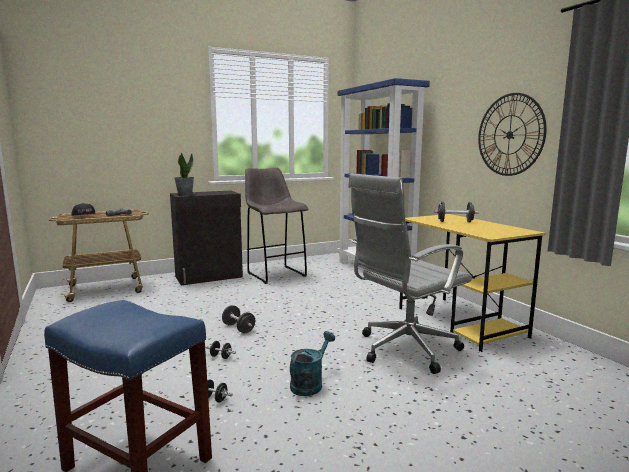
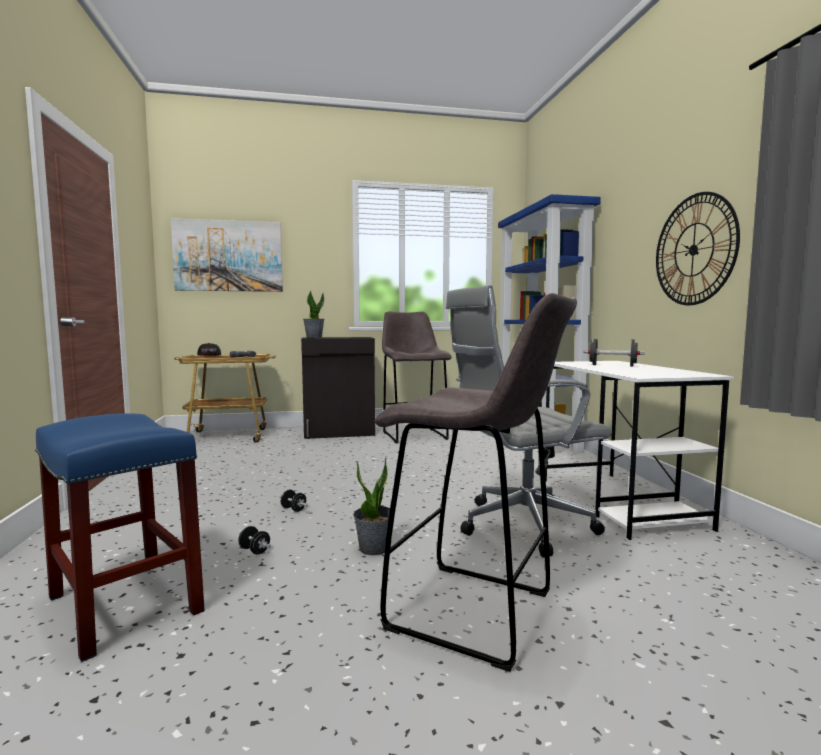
camera: 15 degrees right, 5 degrees down
black dumbbell [222,305,255,333] -> none
turquoise watering can [290,331,335,396] -> potted plant [353,458,390,555]
yellow desk [399,214,546,352] -> white desk [544,361,734,540]
none -> picture [171,218,283,292]
none -> grey stool [374,293,577,672]

